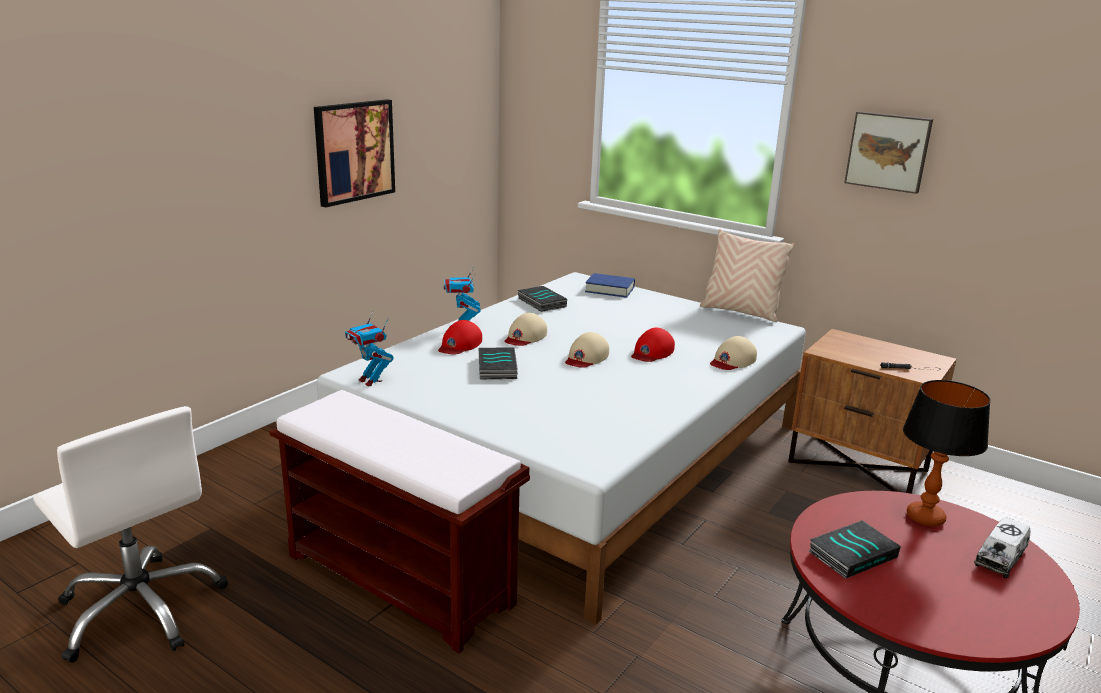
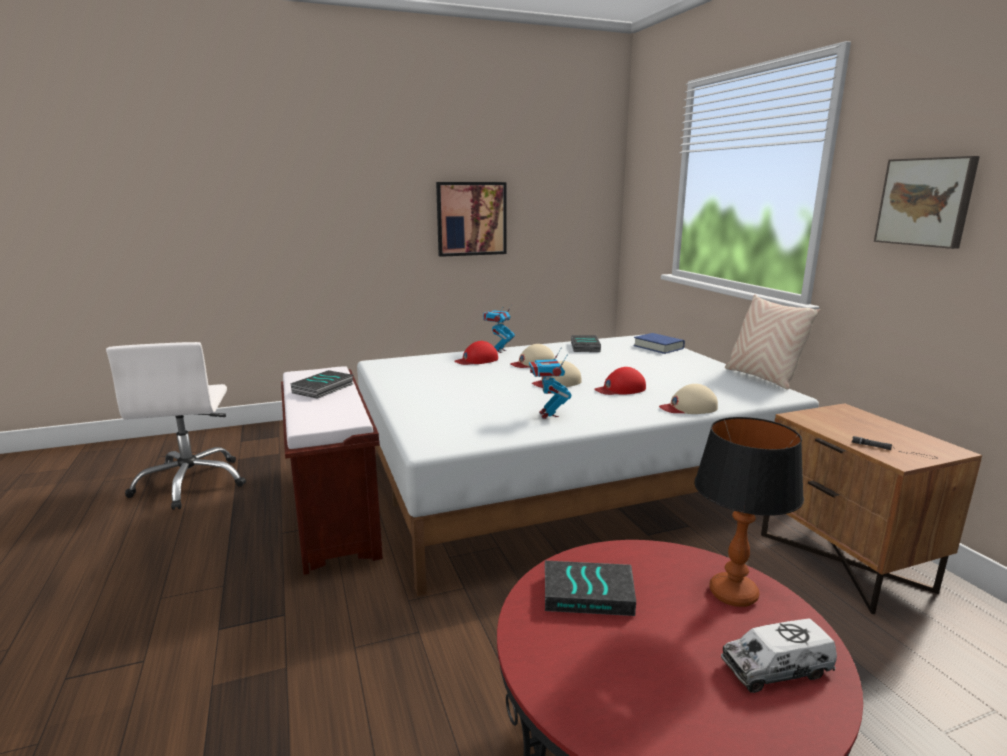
camera: 35 degrees right, 5 degrees down
toy robot [345,310,394,387] -> toy robot moved to [529,347,571,419]
book [478,347,518,379] -> book moved to [291,370,353,399]

